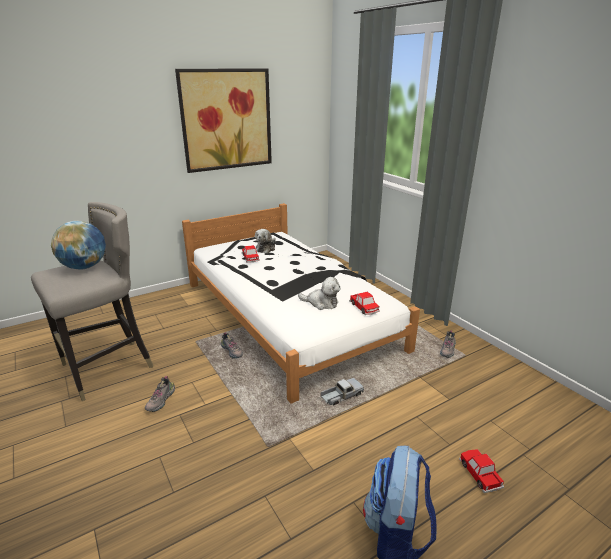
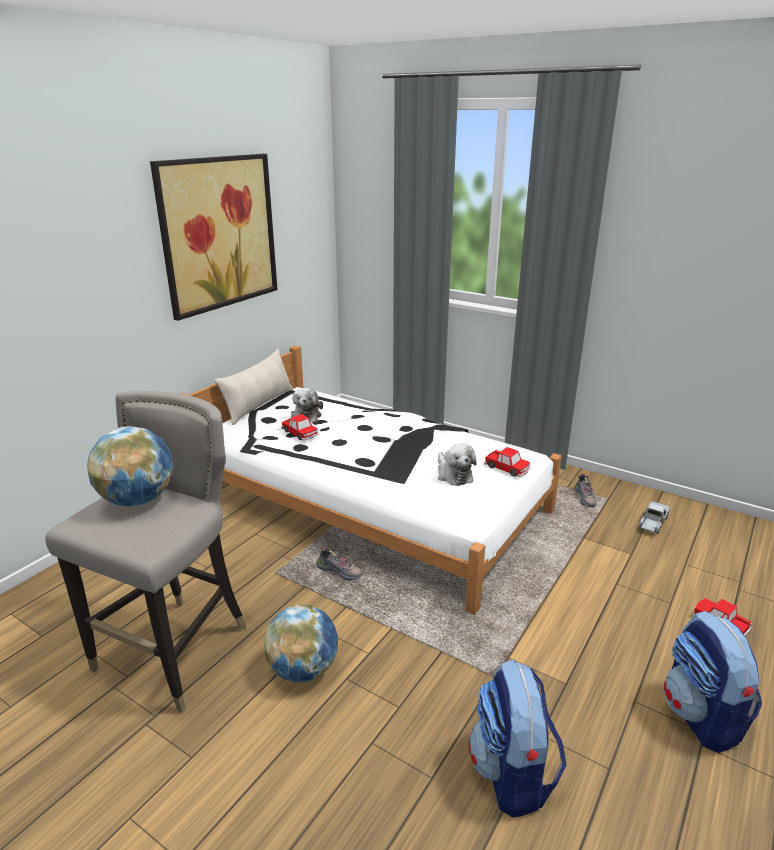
camera: 25 degrees left, 0 degrees up
shoe [145,376,175,412] -> globe [264,604,338,682]
plush toy [298,277,341,310] -> plush toy turned 75 degrees clockwise [438,444,477,486]
toy truck [321,378,364,406] -> toy truck moved to [639,501,670,534]
none -> beige pillow [215,349,293,425]
none -> backpack [469,659,567,818]

